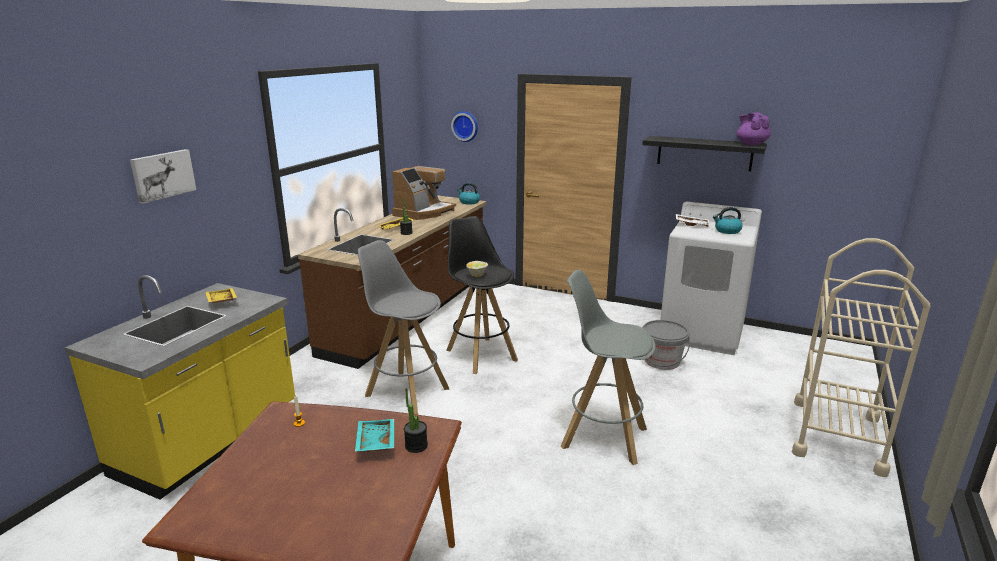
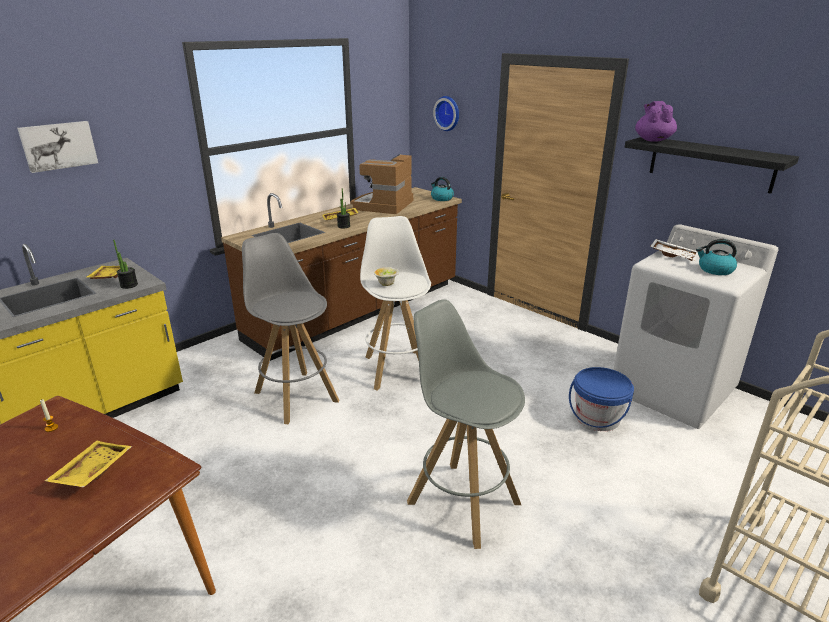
camera: 20 degrees right, 5 degrees up
turquoise tray [355,419,394,452] -> yellow tray [45,441,132,488]
coffee machine [392,166,456,220] -> coffee machine turned 150 degrees clockwise [350,154,413,214]
potted plant [404,388,428,453] -> potted plant moved to [113,240,138,289]
black stool [446,216,518,374] -> white stool [360,216,431,391]
grey bucket [642,320,690,370] -> blue bucket [569,367,634,431]
purple teapot [736,112,771,145] -> purple teapot moved to [635,101,677,142]

